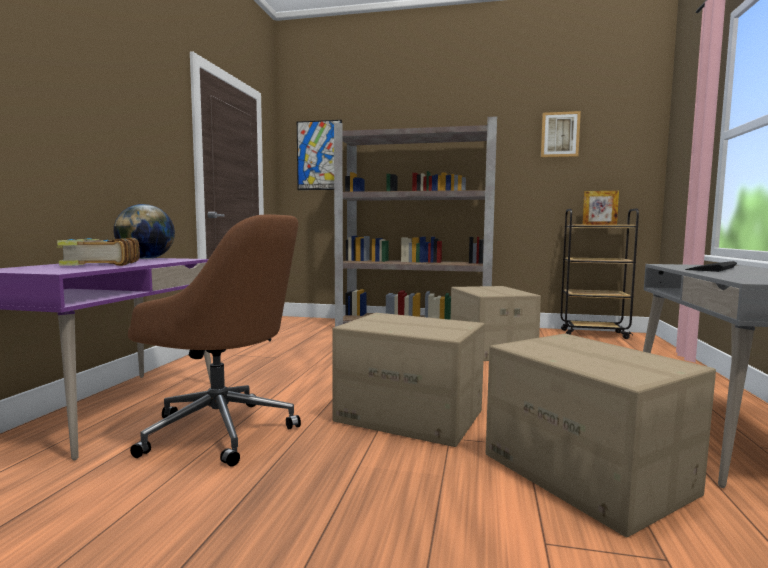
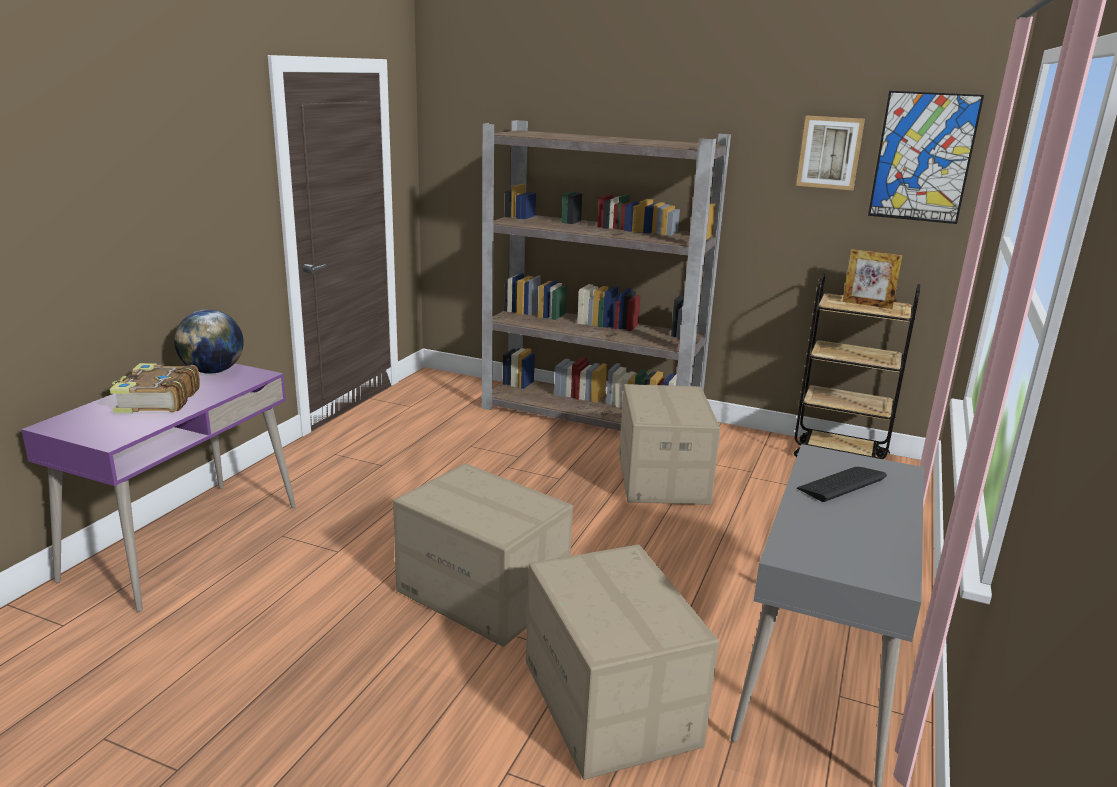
camera: 10 degrees right, 15 degrees up
brown office chair [128,215,301,467] -> none
picture [297,120,342,190] -> picture moved to [868,91,984,224]

